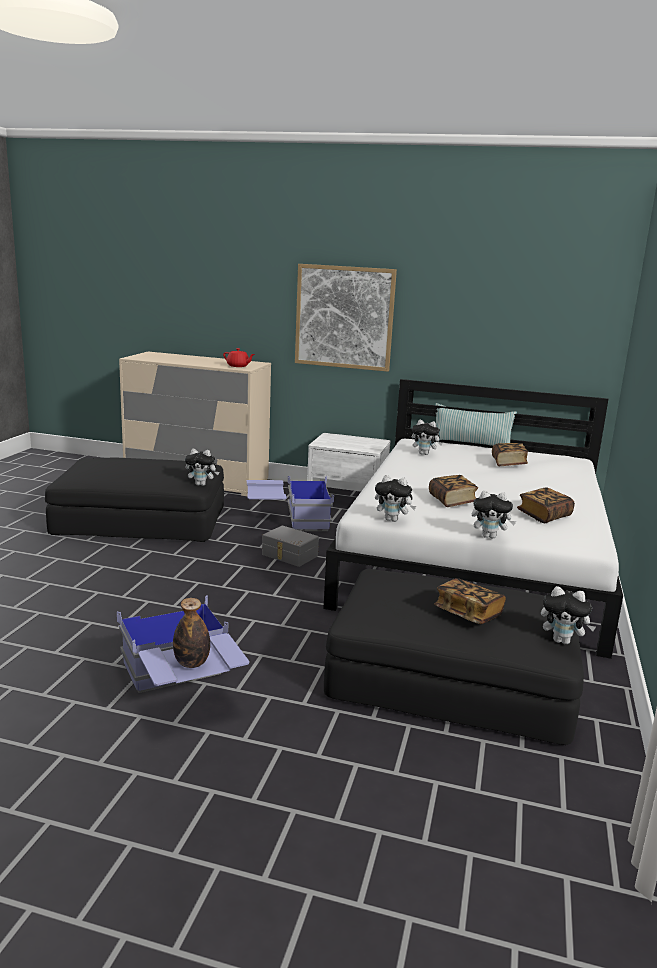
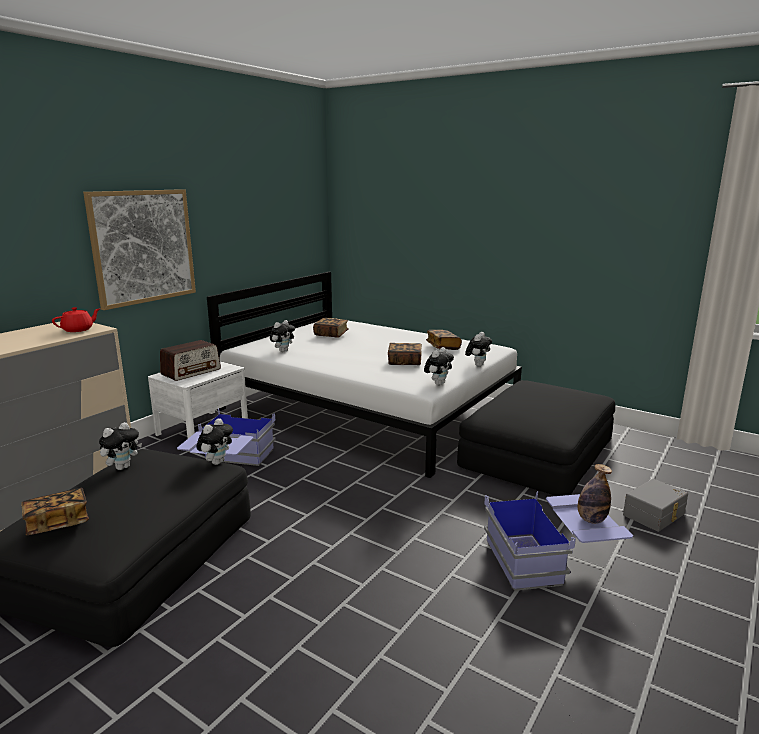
camera: 70 degrees left, 0 degrees up
grey storage box [262,525,319,567] -> grey storage box moved to [623,479,688,532]
book [434,578,506,624] -> book moved to [21,488,89,535]
pillow [435,403,517,446] -> none
plush toy [541,586,596,644] -> plush toy moved to [99,422,142,470]
none -> radio [160,340,221,381]

